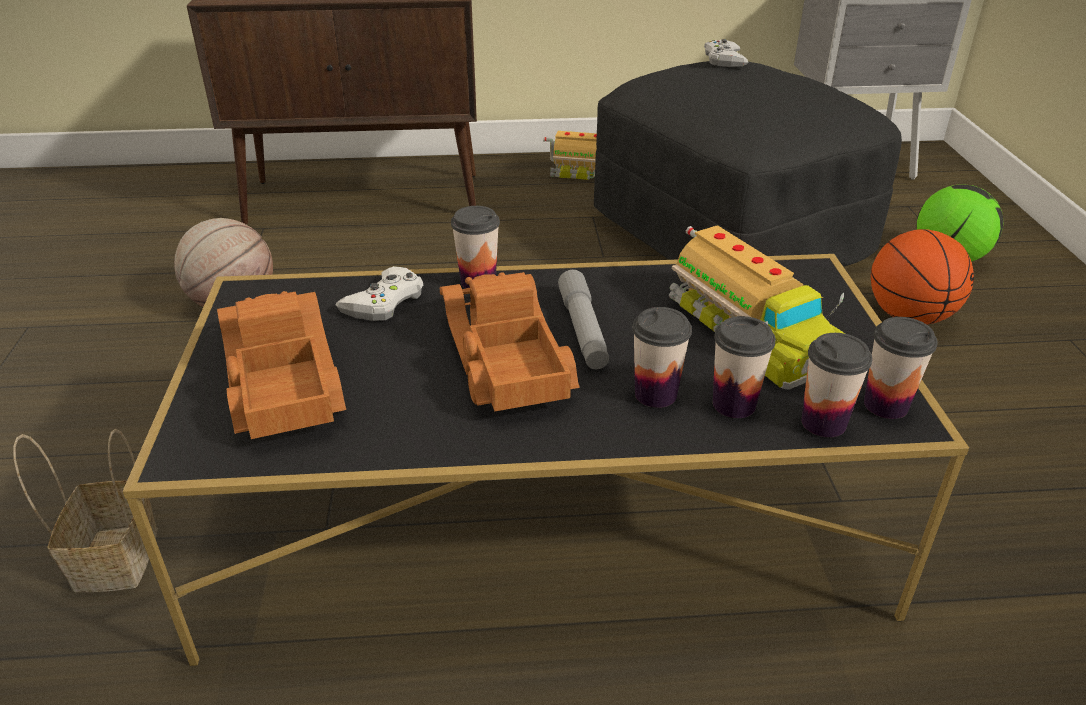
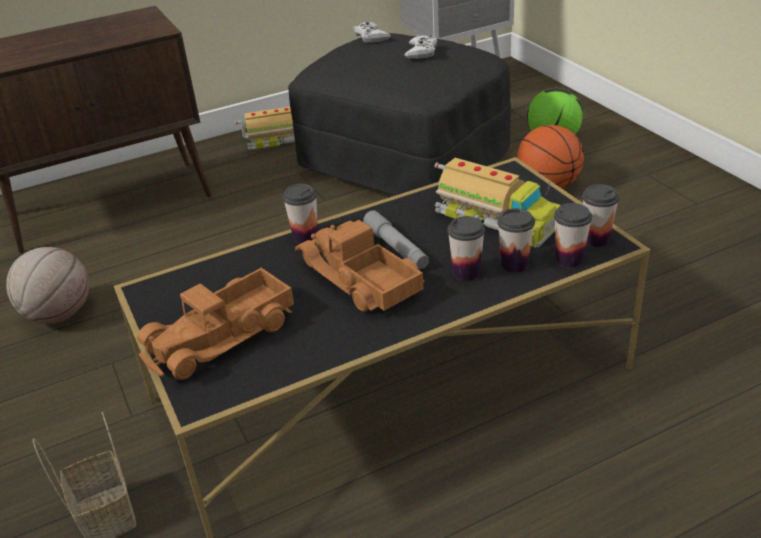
camera: 20 degrees left, 0 degrees up
toy truck [217,291,346,439] -> toy truck turned 90 degrees counterclockwise [137,268,294,380]
white game controller [335,266,424,321] -> white game controller moved to [405,35,438,59]

